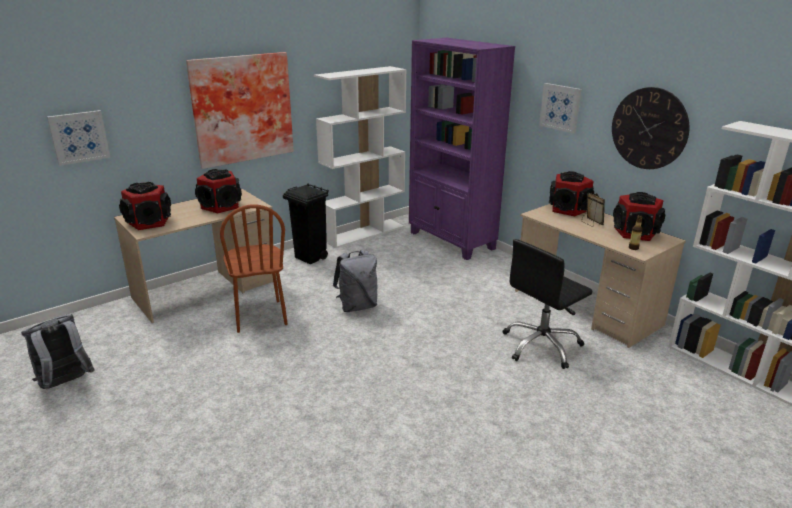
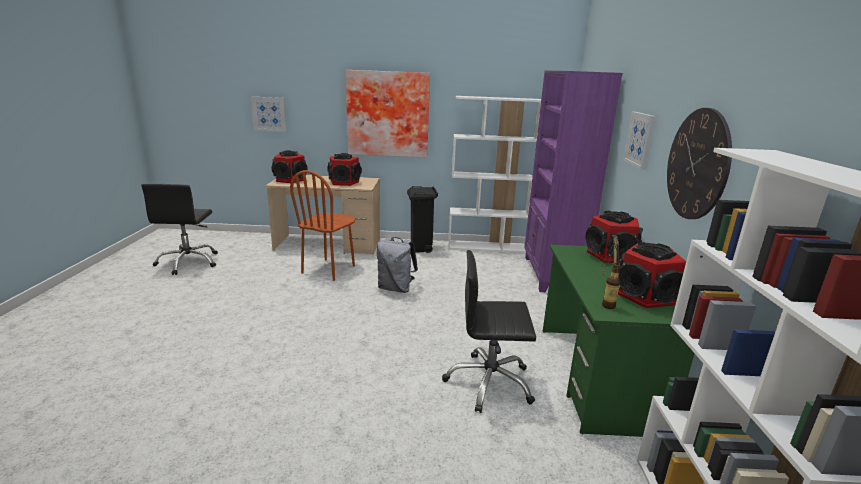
camera: 40 degrees right, 5 degrees down
grey backpack [21,314,95,389] -> black office chair [141,184,218,275]
beige desk [515,204,686,348] -> green desk [543,245,694,437]

